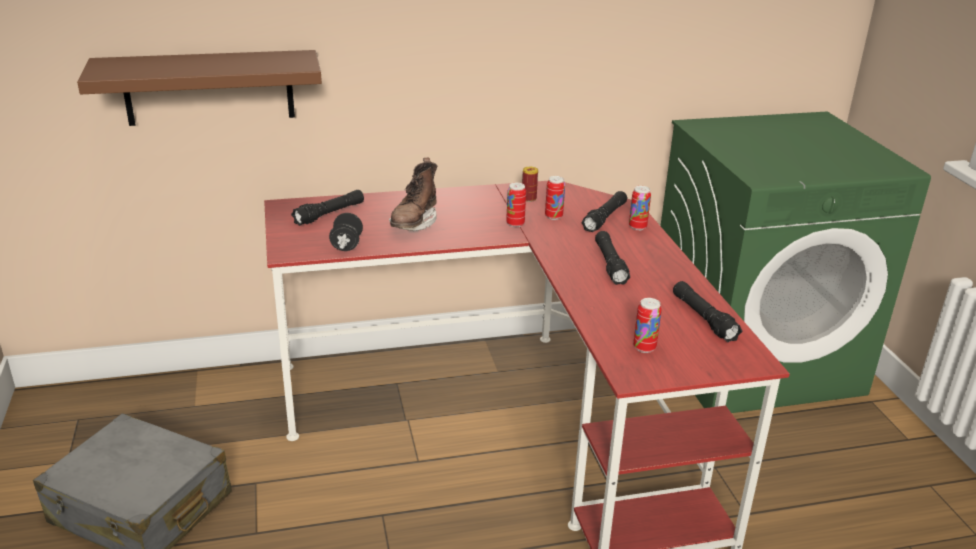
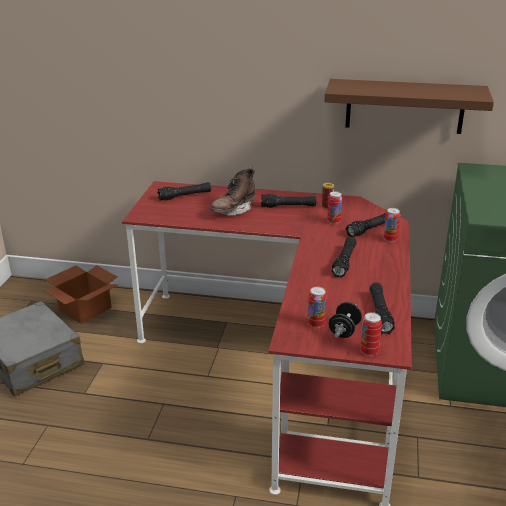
camera: 25 degrees right, 0 degrees up
brown shelf [77,50,322,126] -> brown shelf moved to [324,79,494,134]
black dumbbell [329,213,363,251] -> black dumbbell moved to [329,302,362,338]
can [506,183,526,227] -> can moved to [360,312,382,356]
none -> cardboard box [45,265,118,324]
none -> black flashlight [261,194,316,208]

